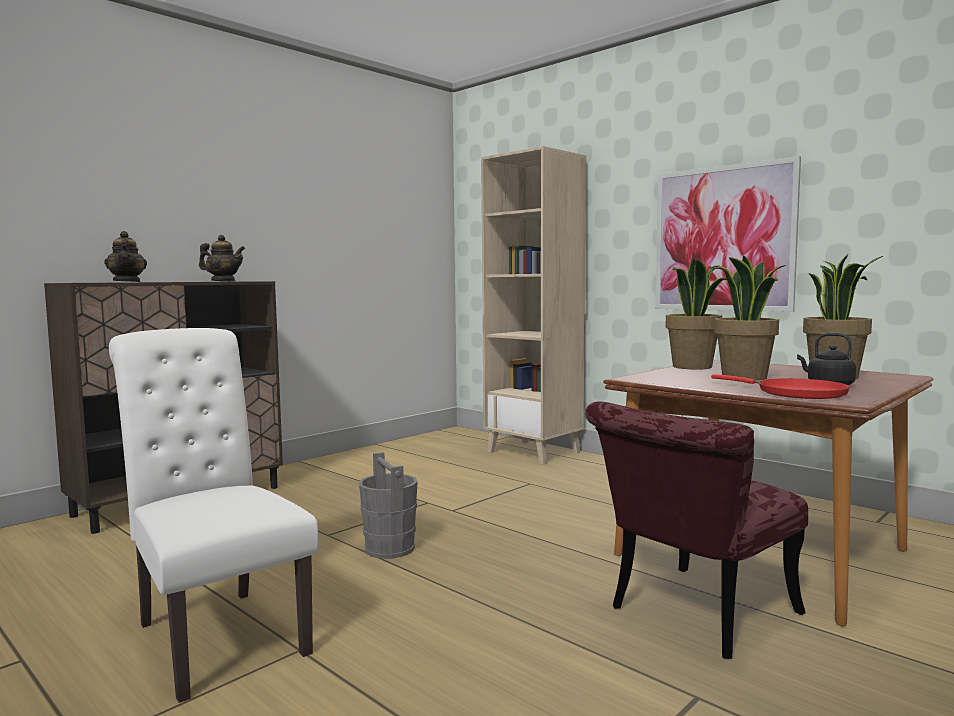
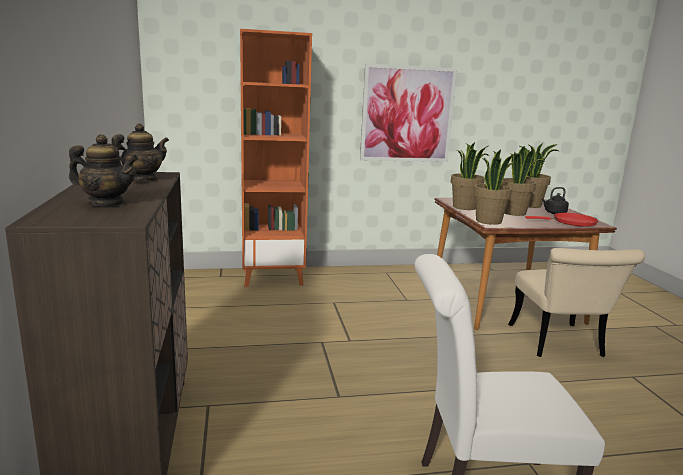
camera: 55 degrees left, 10 degrees up
grey bucket [359,452,418,559] -> none
beige bookcase [481,146,586,465] -> orange bookcase [240,29,312,287]
red chair [585,401,808,659] -> beige chair [508,248,645,357]
none -> potted plant [474,149,518,225]

